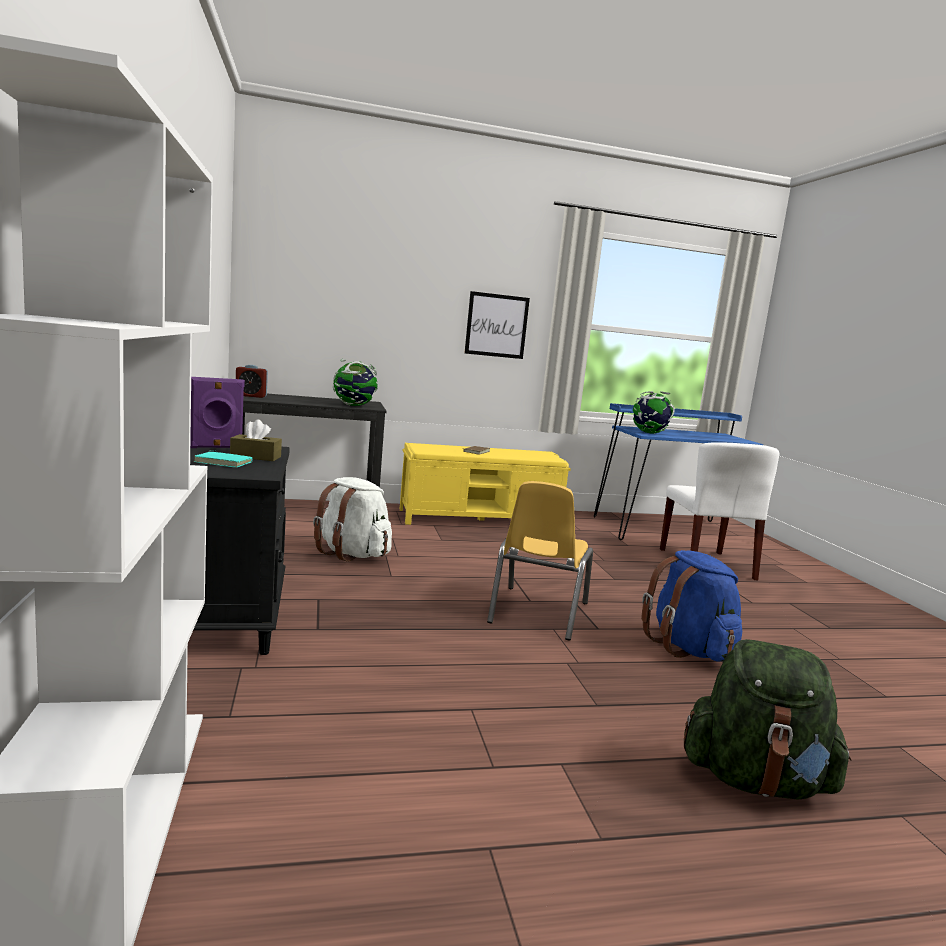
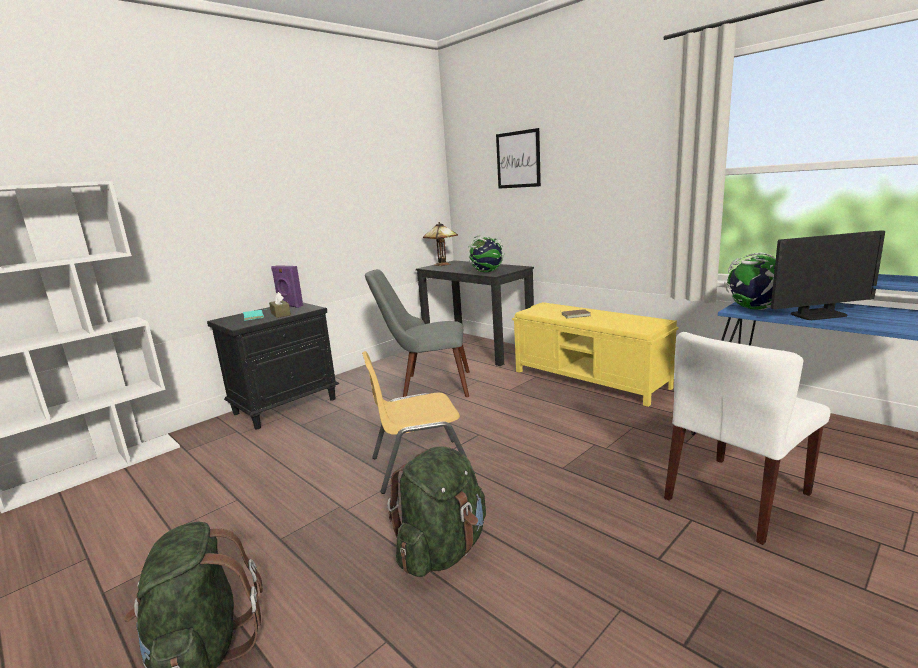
camera: 60 degrees right, 5 degrees up
alarm clock [236,365,268,398] -> table lamp [423,222,458,266]
white backpack [313,477,392,562] -> grey chair [365,269,470,397]
picture [465,291,530,359] -> picture moved to [496,128,541,189]
blue backpack [641,550,742,662] -> green backpack [387,446,486,577]
none -> monitor [771,230,885,320]

